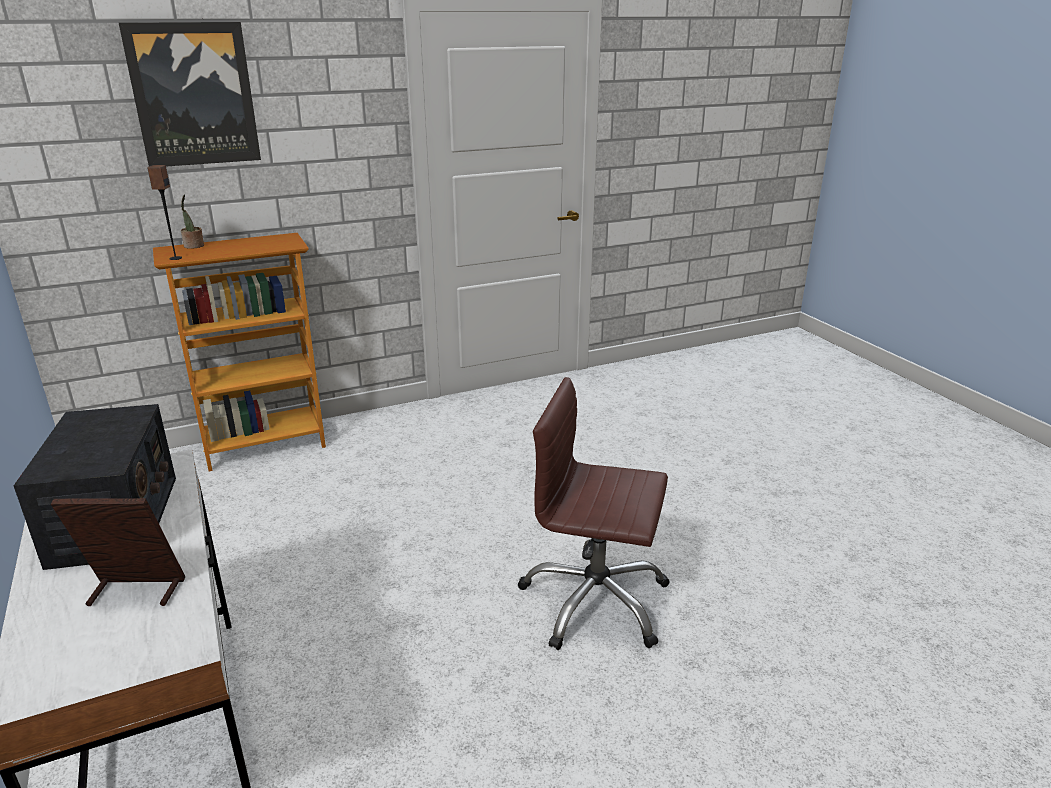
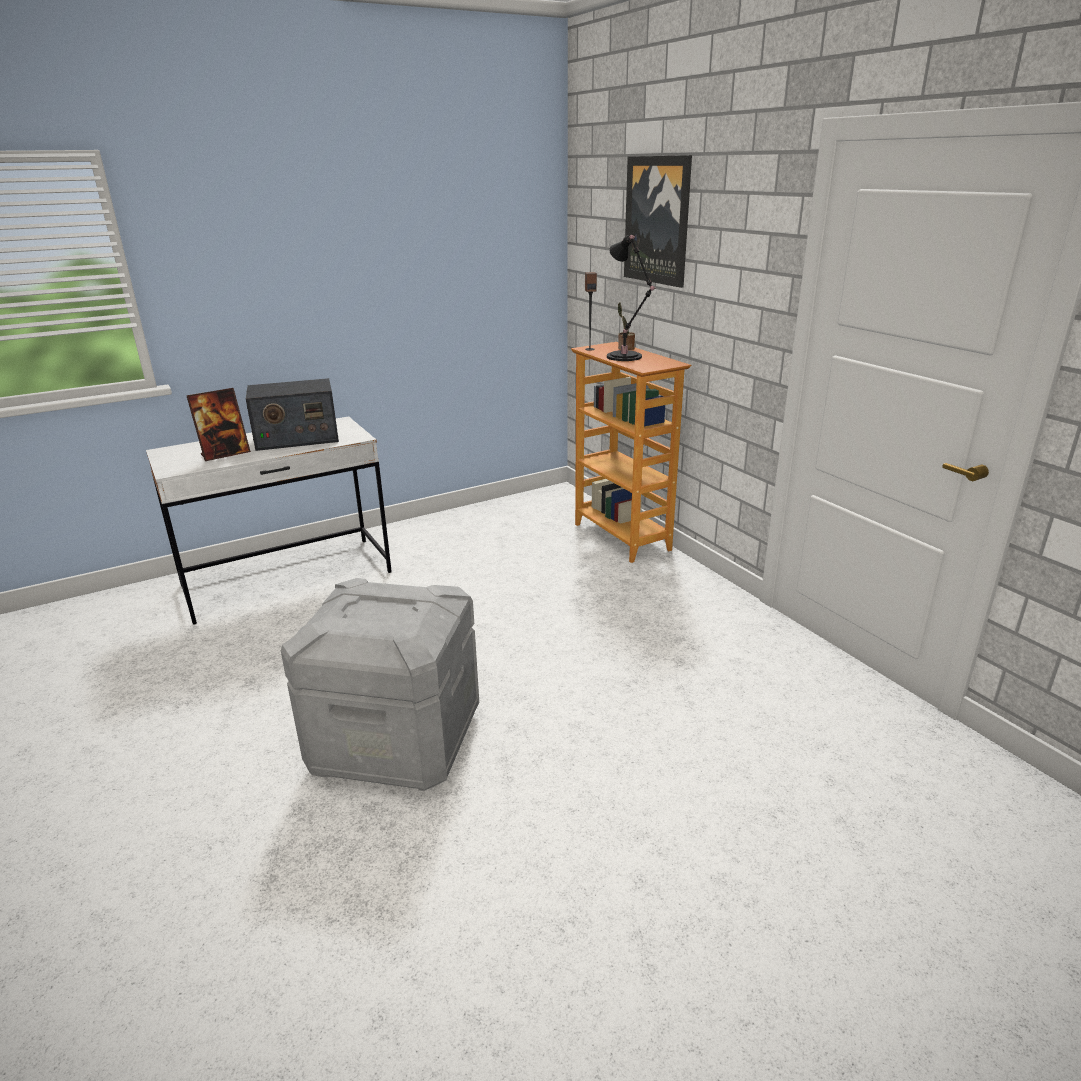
camera: 85 degrees right, 0 degrees up
picture frame [51,498,186,606] -> picture frame turned 60 degrees clockwise [187,388,251,461]
brown office chair [518,377,670,650] -> grey storage box [281,578,479,791]
none -> black table lamp [607,235,655,361]

